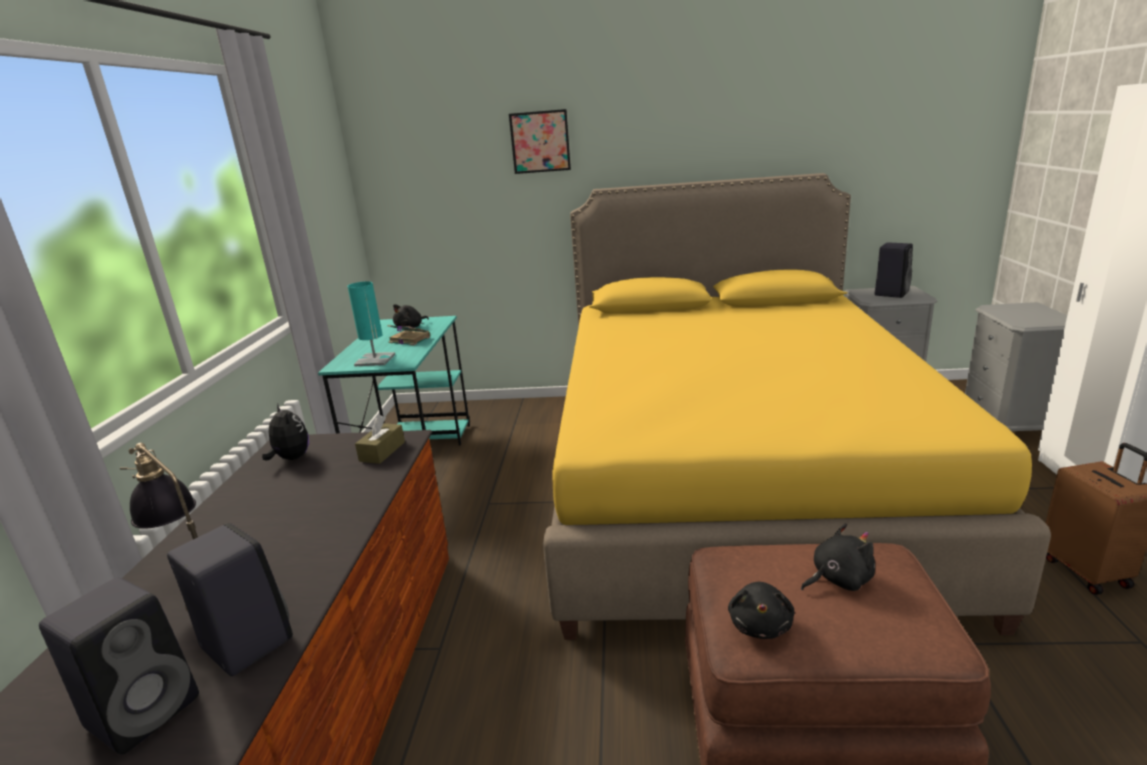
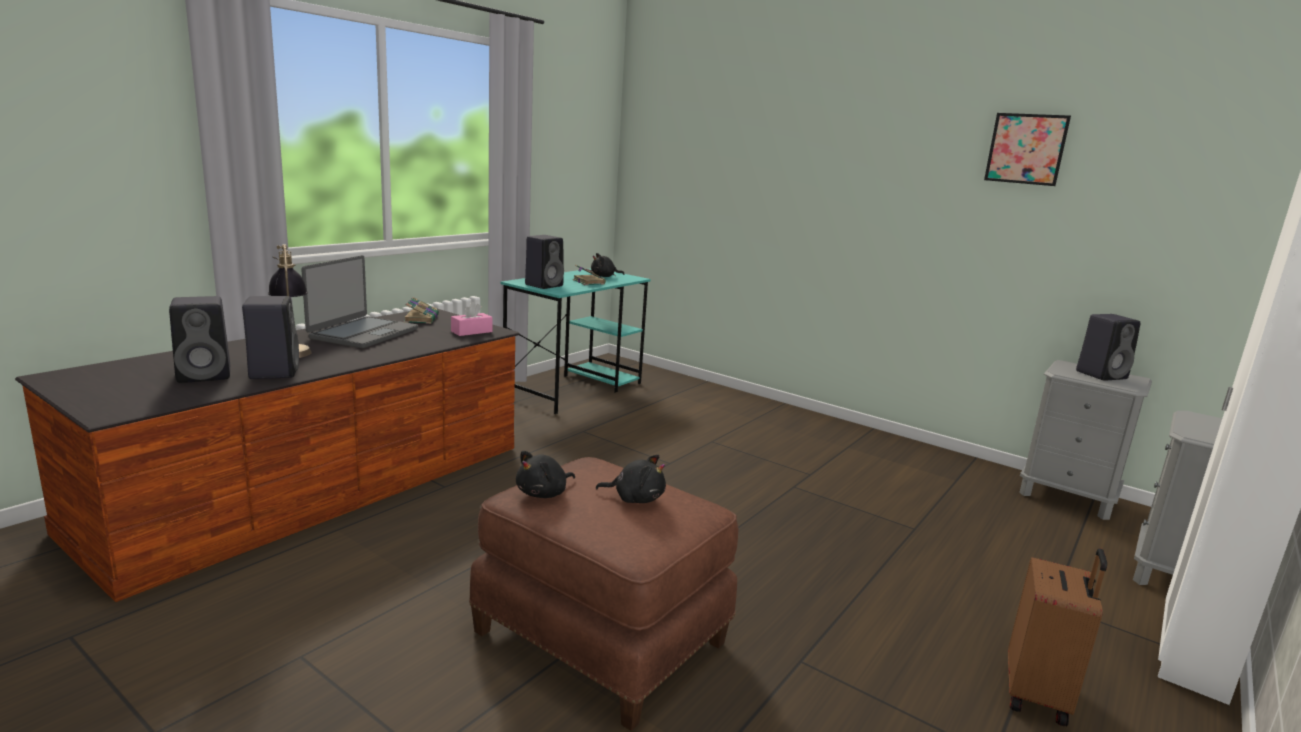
camera: 30 degrees right, 5 degrees down
plush toy [262,404,309,460] -> book [403,297,439,324]
turquoise table lamp [347,281,395,366] -> black speaker [525,235,564,289]
brown tissue box [355,415,405,464] -> pink tissue box [451,302,492,336]
picture [509,109,571,174] -> picture moved to [984,113,1071,186]
yellow bed [543,173,1051,640] -> none
none -> laptop [301,255,418,348]

